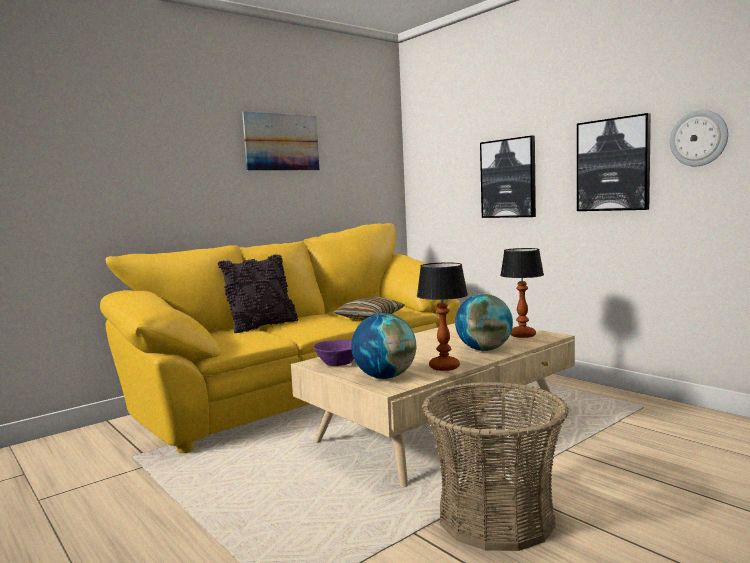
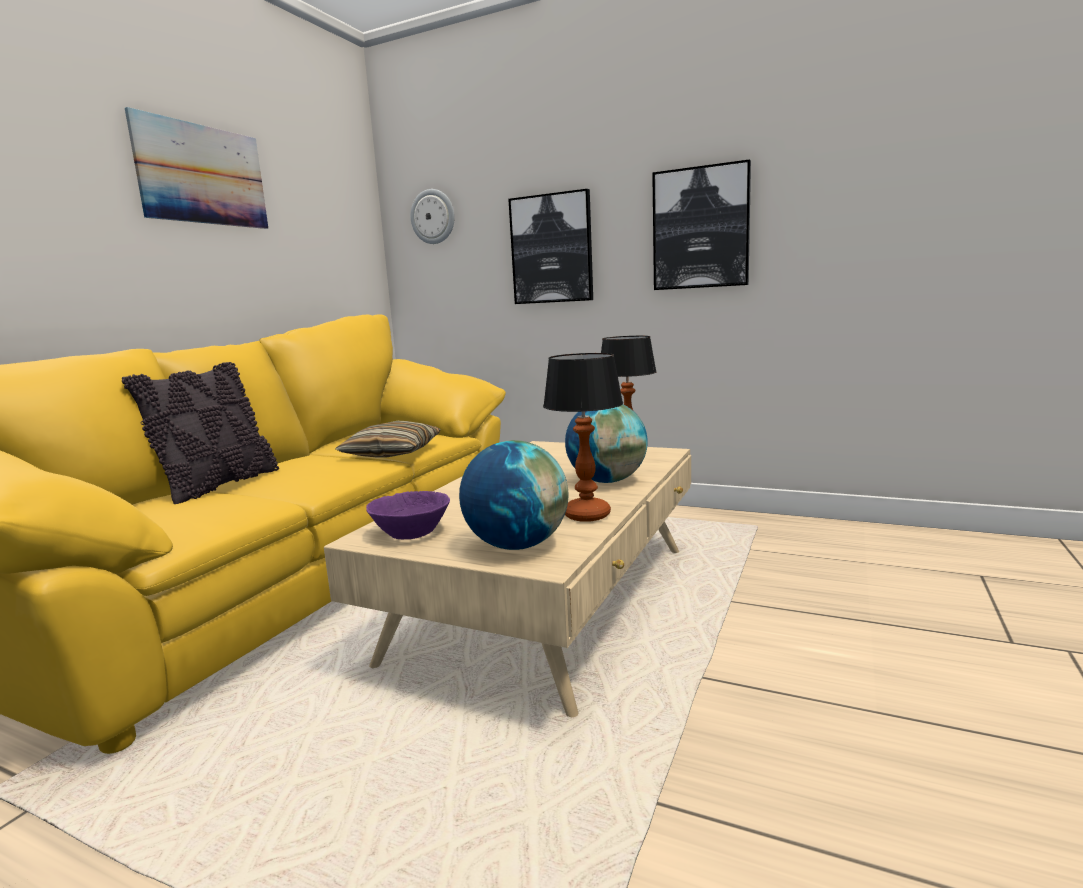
camera: 25 degrees left, 5 degrees up
basket [422,382,568,551] -> none
wall clock [670,110,728,166] -> wall clock moved to [411,189,455,244]

